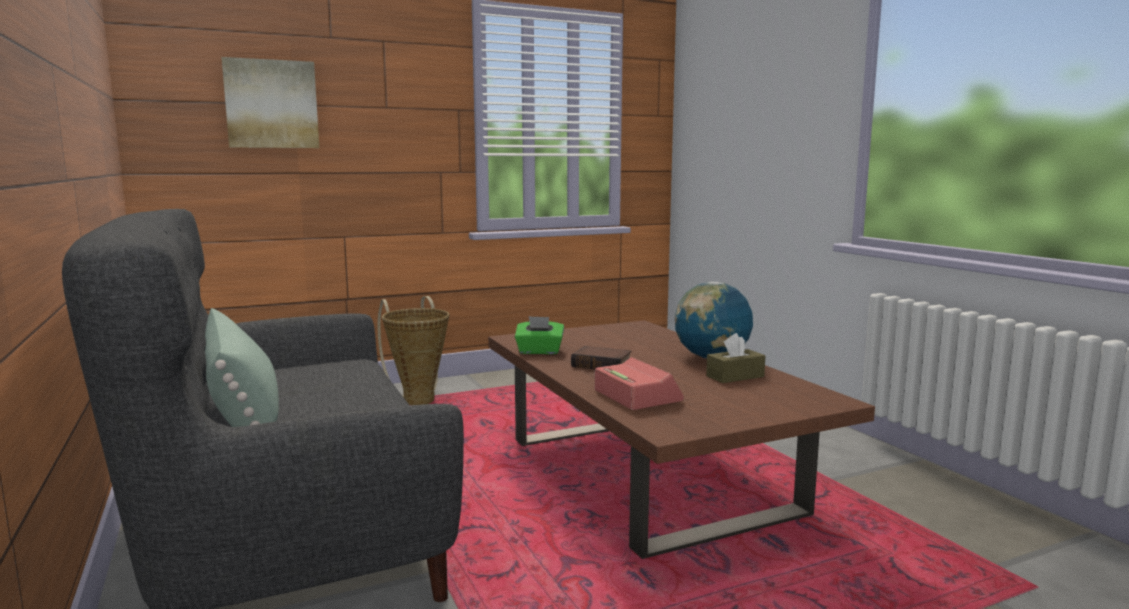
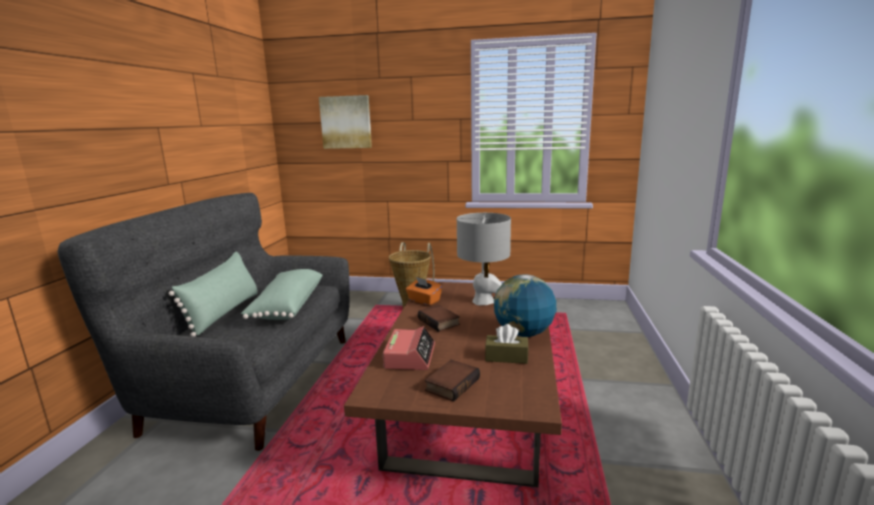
camera: 35 degrees right, 5 degrees up
green tissue box [515,316,564,354] -> orange tissue box [406,277,442,306]
none -> green pillow [241,269,323,320]
none -> book [425,360,480,402]
none -> grey table lamp [457,213,511,305]

